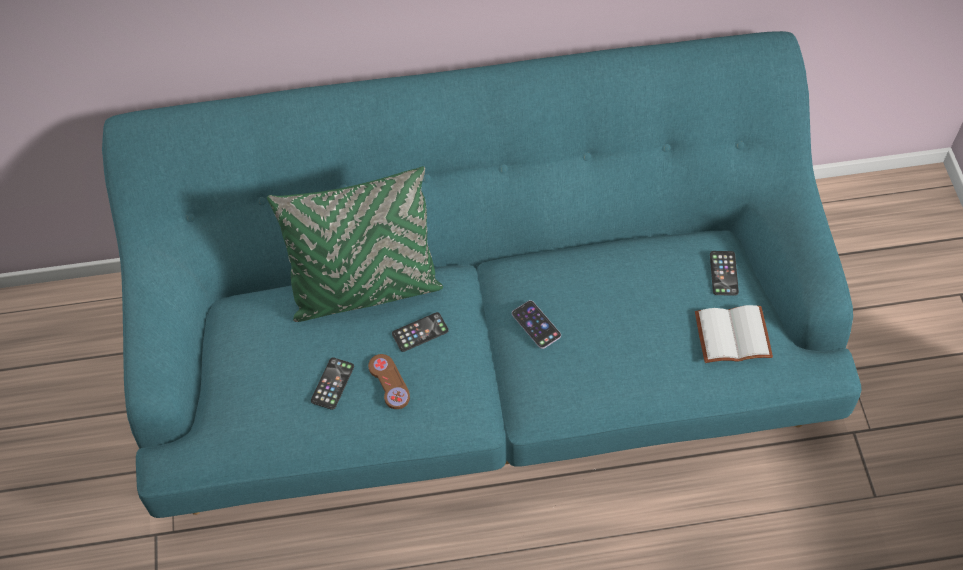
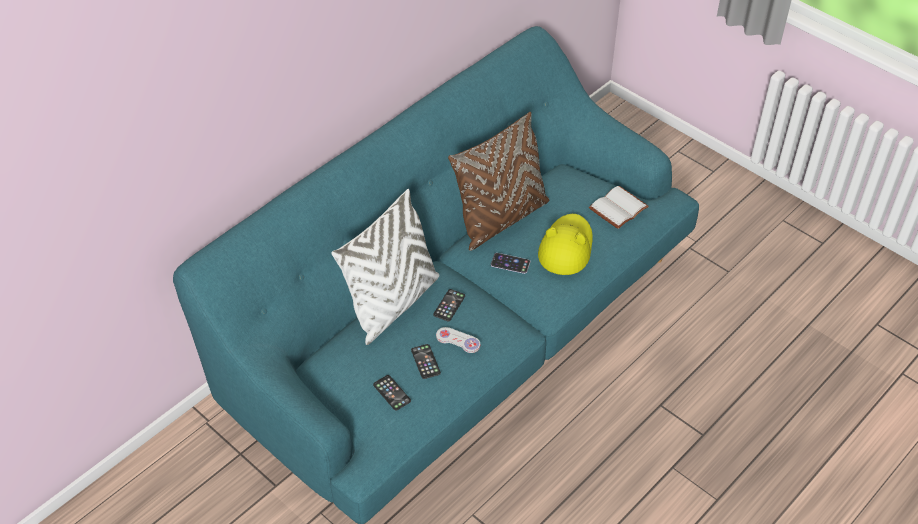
camera: 40 degrees left, 10 degrees down
green pillow [267,166,443,322] -> white pillow [331,189,439,345]
brown game controller [368,354,410,409] -> white game controller [436,327,480,353]
phone [710,251,739,295] -> phone moved to [373,375,411,411]
none -> brown pillow [448,112,549,251]
none -> yellow hat [538,214,593,275]

